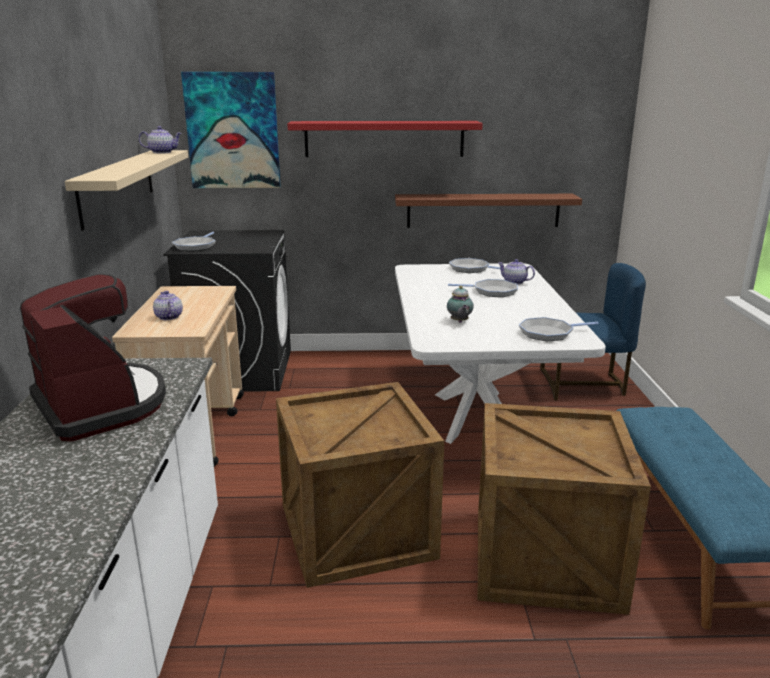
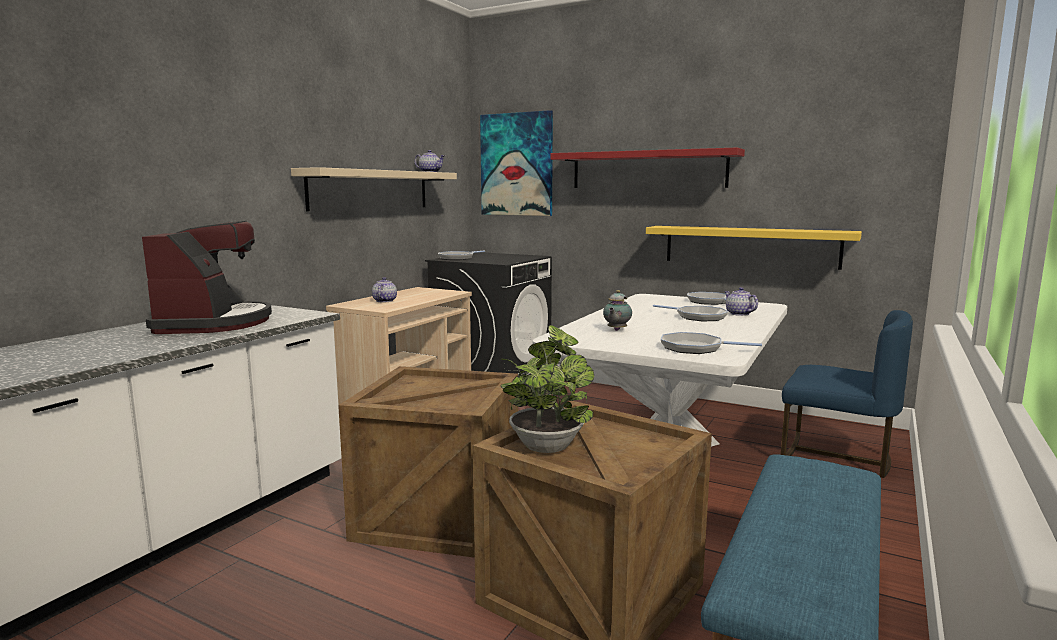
camera: 30 degrees right, 10 degrees down
brown shelf [395,194,582,228] -> yellow shelf [646,226,862,270]
none -> potted plant [500,325,594,453]

